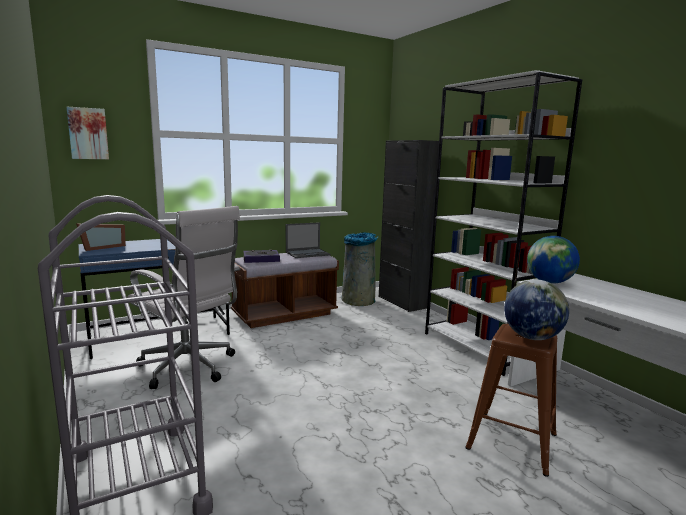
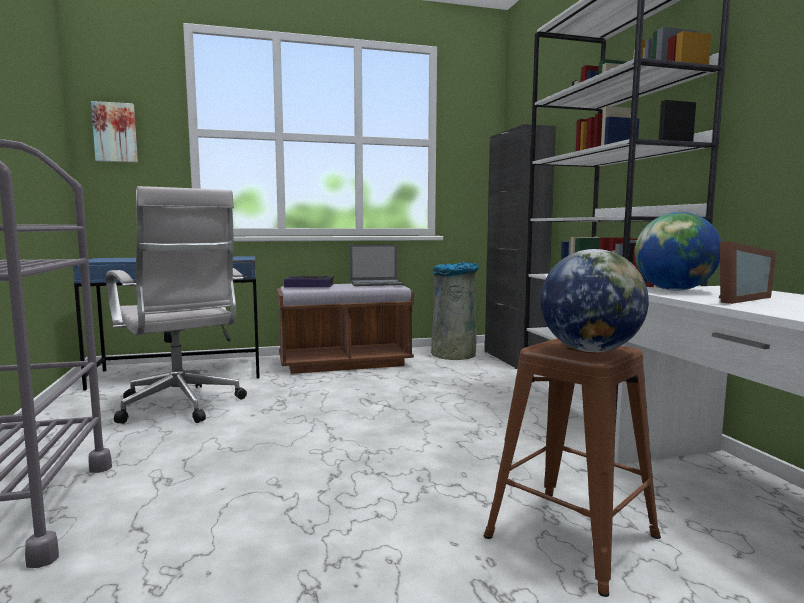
camera: 15 degrees right, 5 degrees down
picture frame [76,224,126,251] -> picture frame moved to [718,242,776,304]

